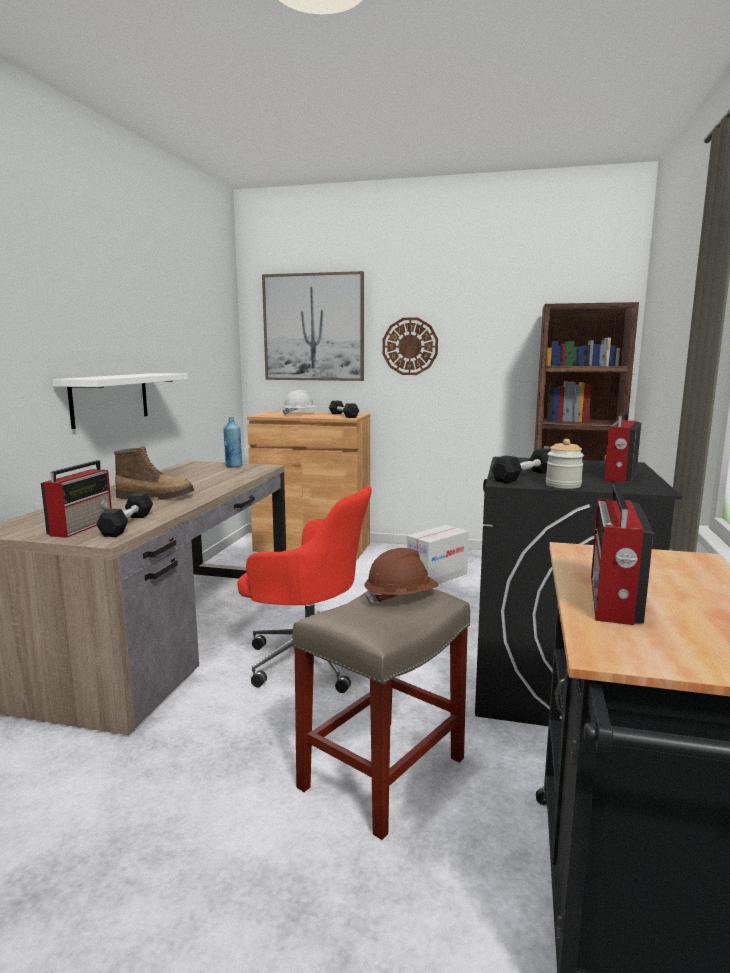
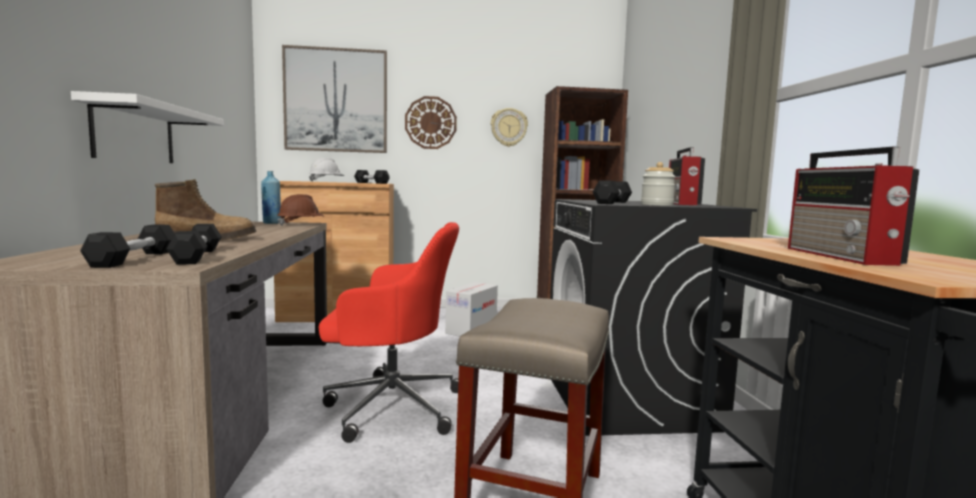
camera: 20 degrees left, 5 degrees down
radio [41,460,112,538] -> black dumbbell [80,224,175,268]
brown hard hat [364,548,438,604] -> brown hard hat moved to [277,194,324,226]
none -> wall clock [491,108,528,147]

